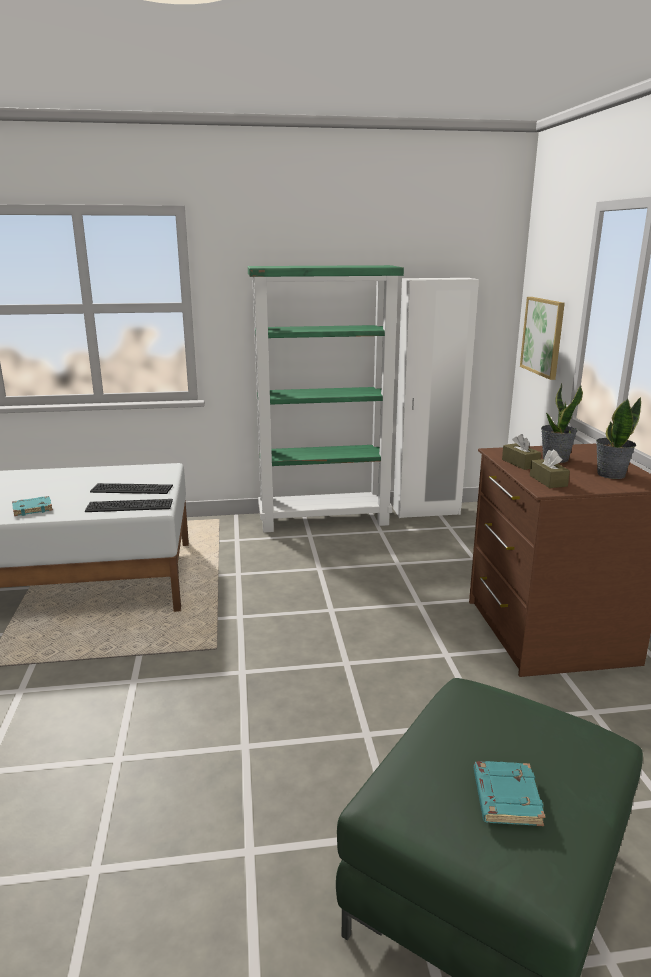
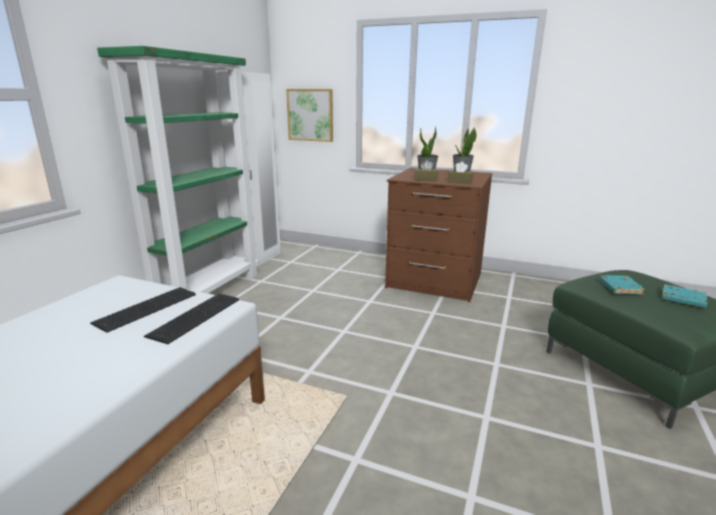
camera: 60 degrees left, 0 degrees up
turquoise book [12,496,53,516] -> turquoise book moved to [599,275,645,295]

